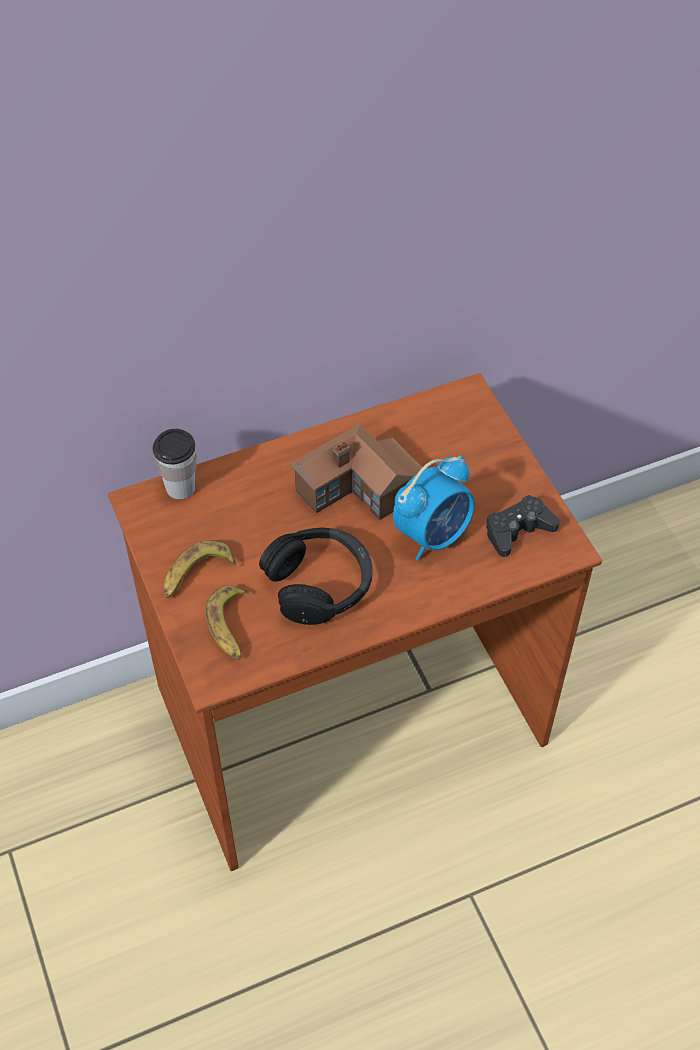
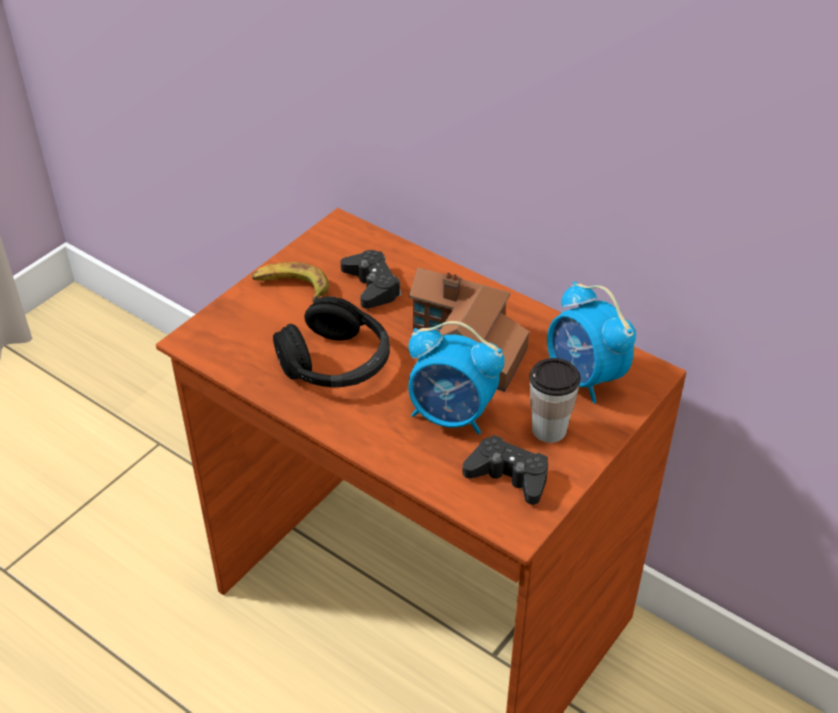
camera: 60 degrees right, 10 degrees down
cup [153,429,196,499] -> cup moved to [529,358,581,443]
banana [205,585,249,660] -> none
none -> black game controller [341,250,402,309]
none -> alarm clock [547,281,636,403]

